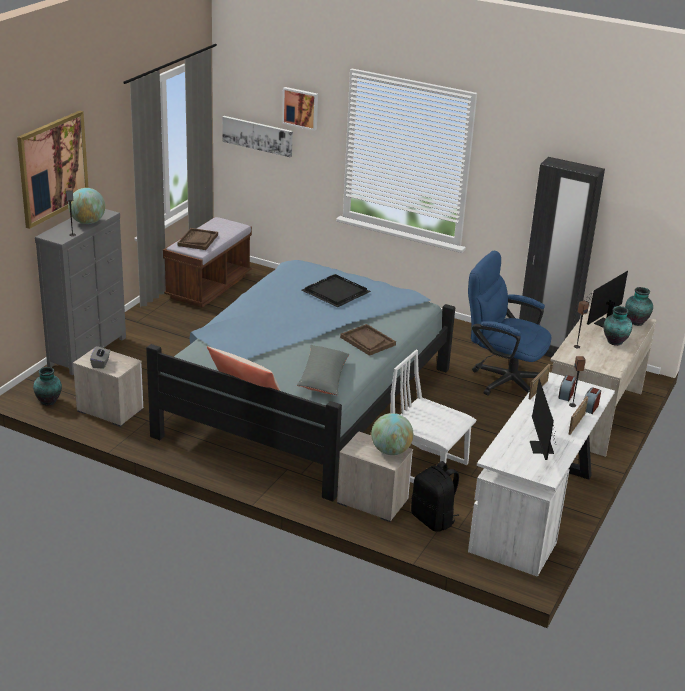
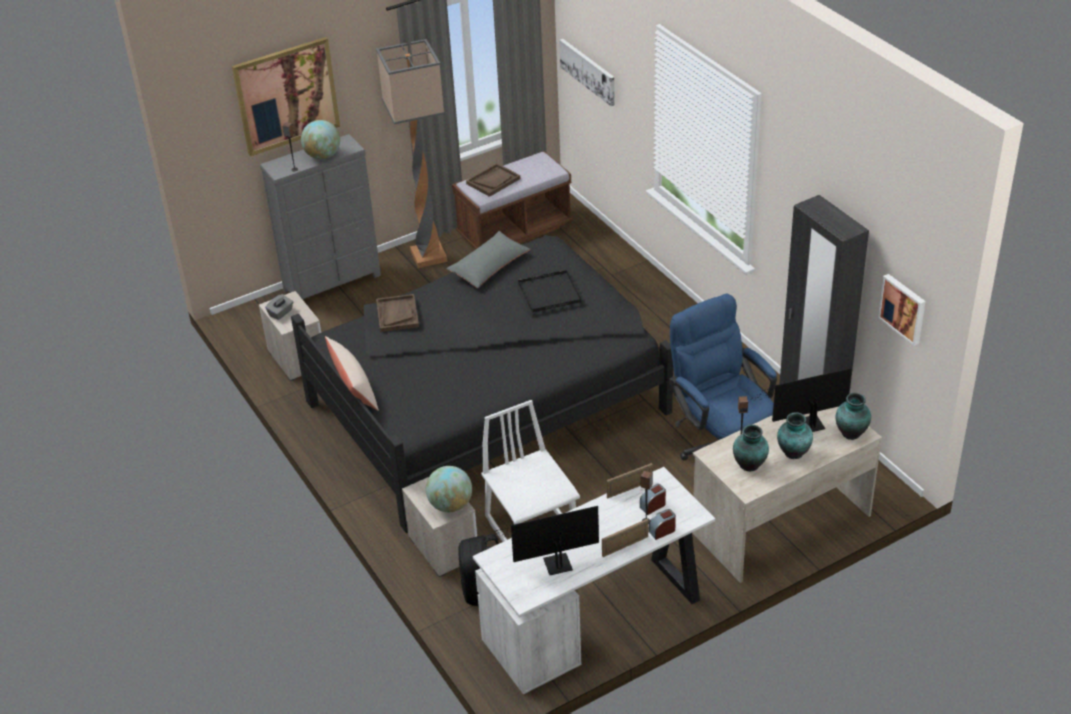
camera: 35 degrees right, 10 degrees up
vase [33,367,62,405] -> vase moved to [733,425,769,471]
blue bed [146,260,455,502] -> black bed [291,235,673,533]
picture [282,87,318,131] -> picture moved to [878,274,926,346]
grey pillow [297,345,349,395] -> grey pillow moved to [446,231,530,288]
brown tray [340,324,396,356] -> brown tray moved to [376,294,419,332]
monitor [530,379,556,460] -> monitor turned 45 degrees clockwise [484,506,599,575]
none -> floor lamp [376,39,447,268]

